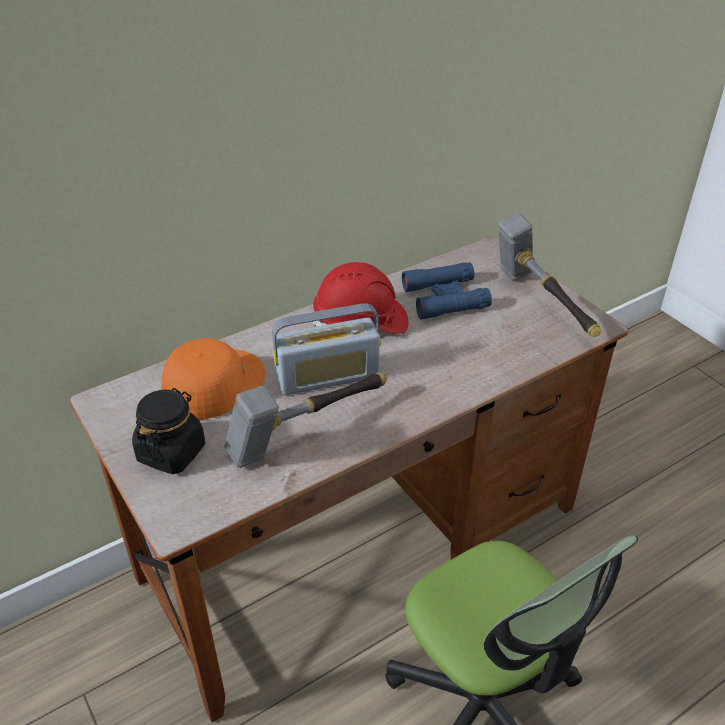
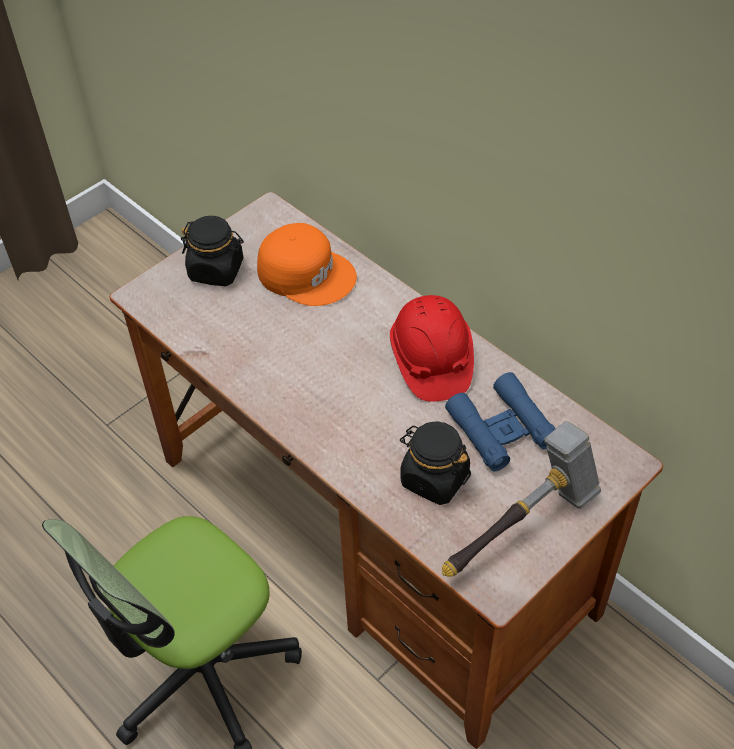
camera: 80 degrees right, 10 degrees up
hammer [224,372,387,468] -> none
radio [272,304,381,395] -> none
none -> black jar [400,421,471,505]

